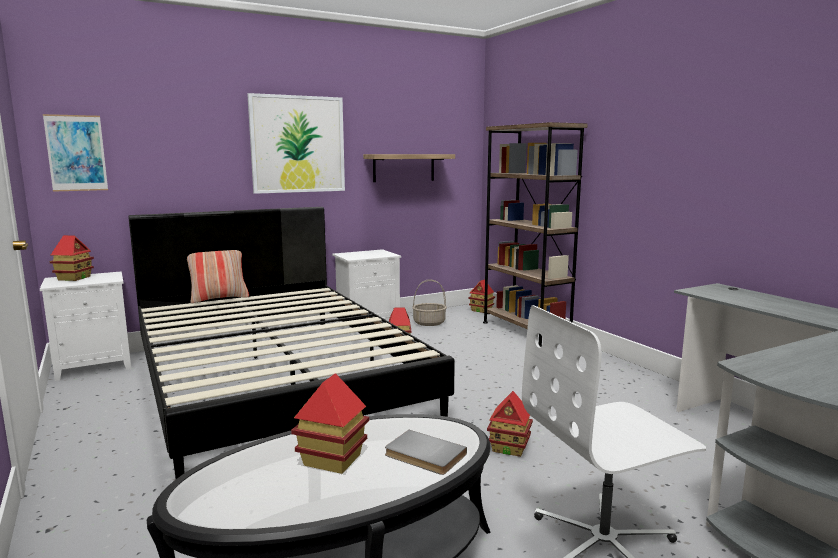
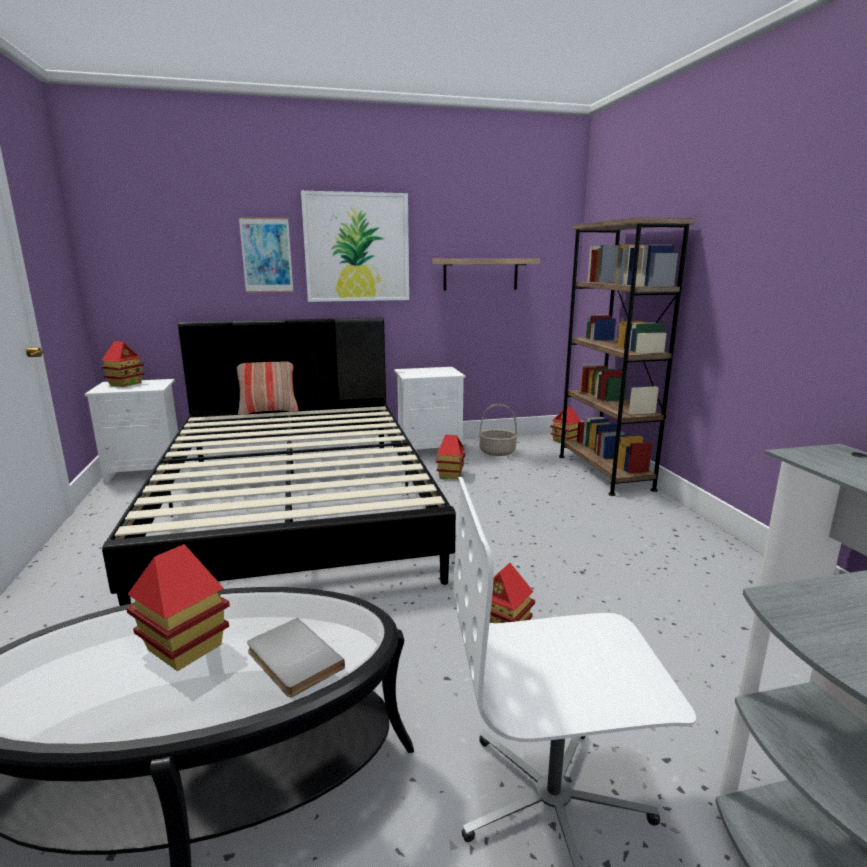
camera: 15 degrees right, 5 degrees up
picture [43,114,108,192] -> picture moved to [239,217,293,292]

